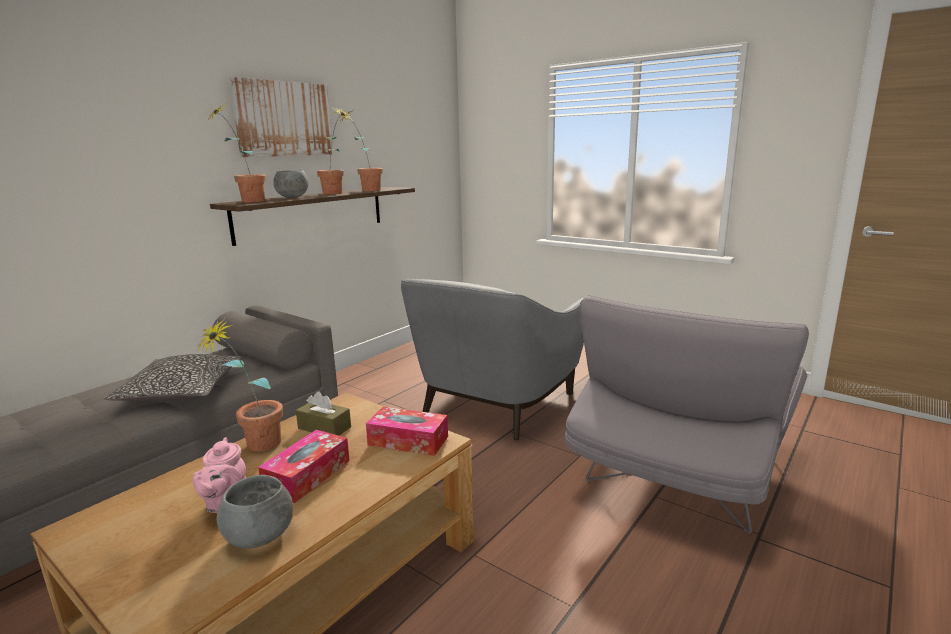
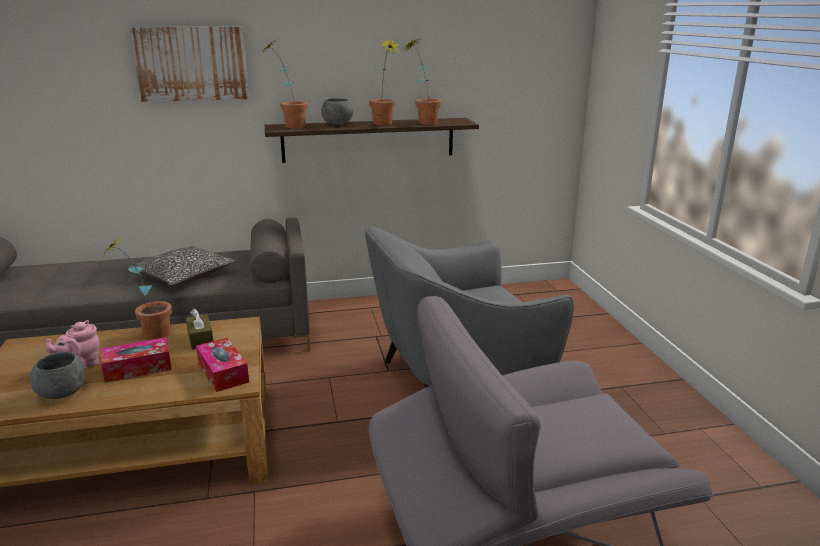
camera: 40 degrees right, 5 degrees up
picture [229,77,333,157] -> picture moved to [130,26,249,102]

